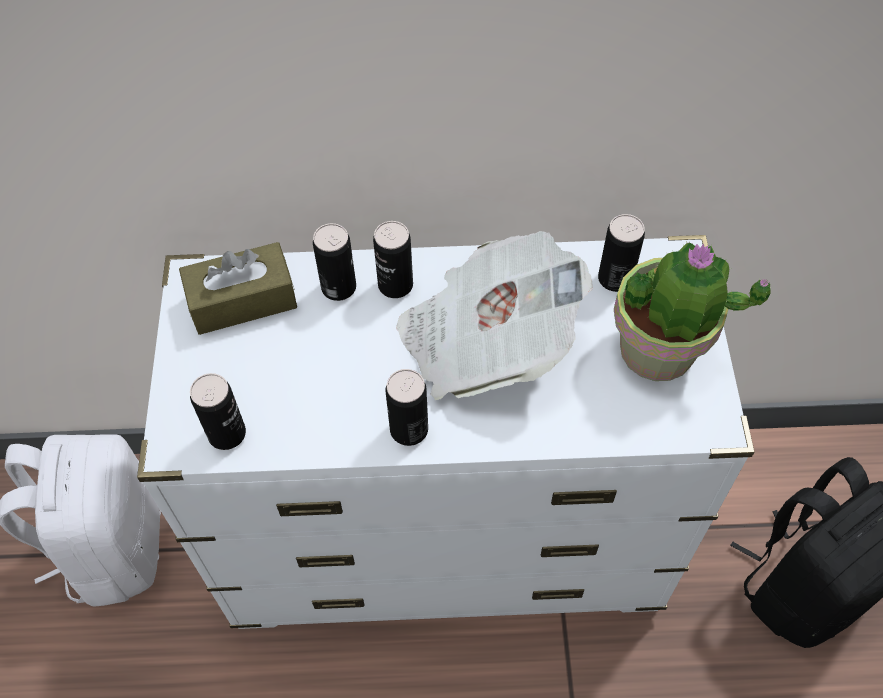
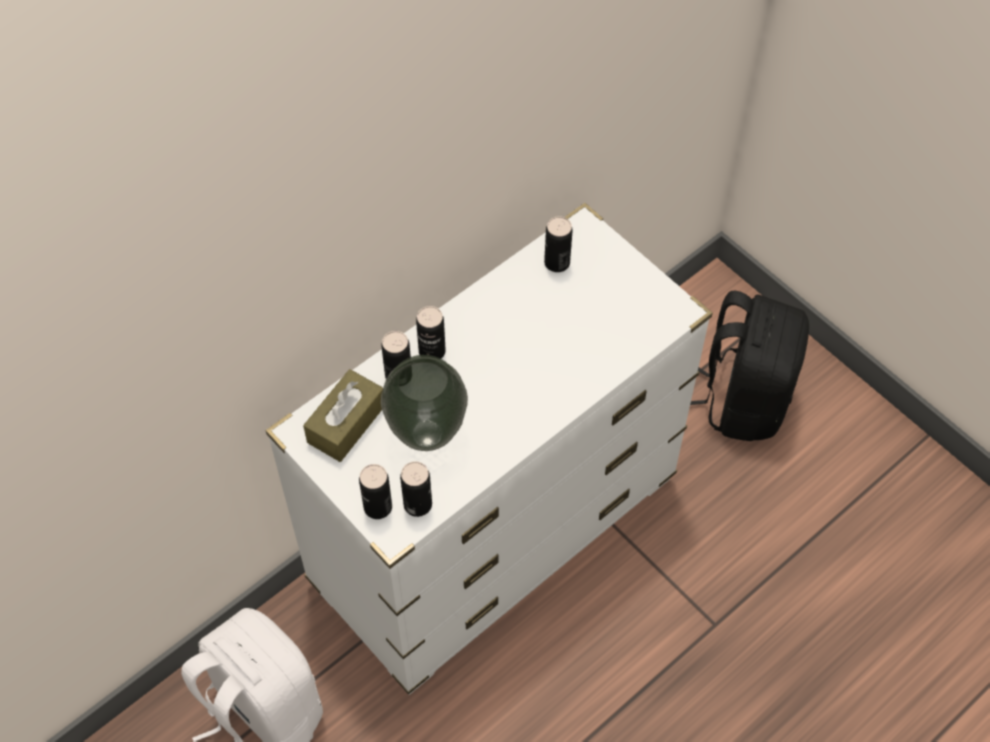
camera: 40 degrees left, 0 degrees up
can [385,369,428,446] -> can moved to [359,464,392,519]
newspaper [396,231,593,400] -> none
potted plant [614,241,771,381] -> none
none -> vase [381,355,468,451]

